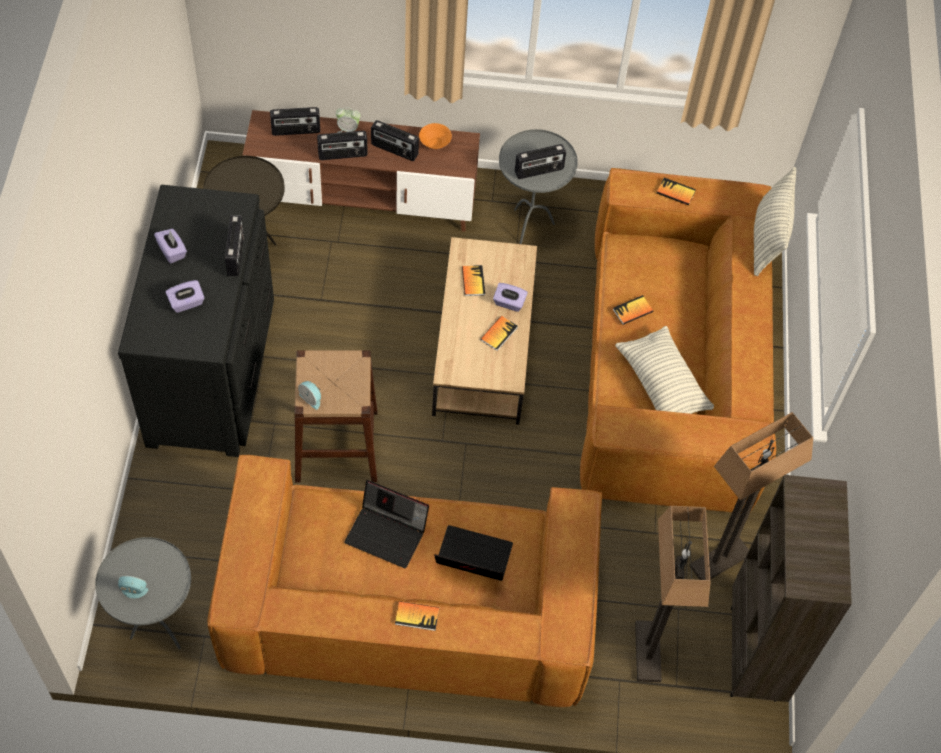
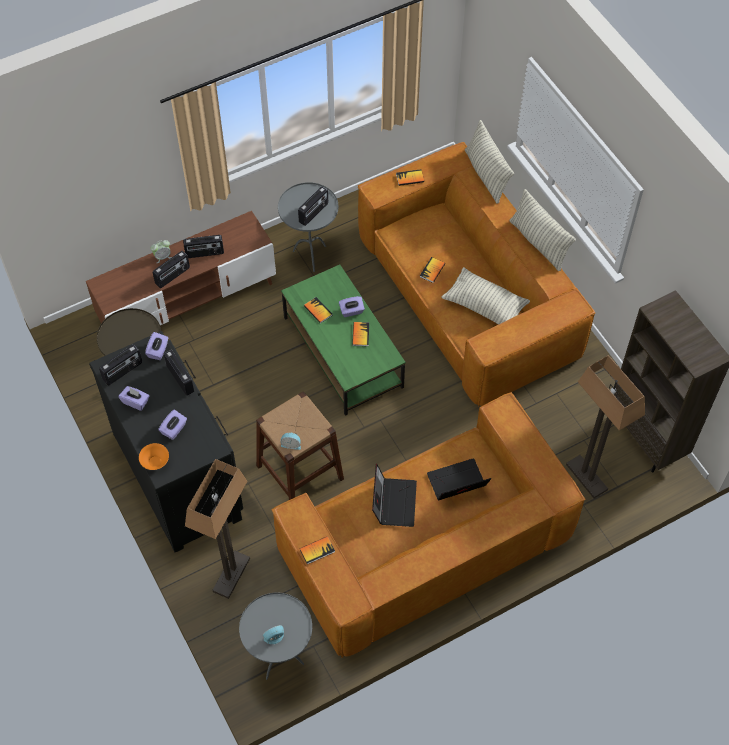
camera: 30 degrees left, 0 degrees up
radio [270,107,320,136] -> radio moved to [99,345,142,385]
laptop [344,480,429,568] -> laptop turned 75 degrees counterclockwise [372,464,417,527]
book [395,601,439,631] -> book moved to [300,536,335,564]
orange bowl [419,123,452,149] -> orange bowl moved to [139,443,169,470]
brown coffee table [432,237,537,425] -> green coffee table [281,264,406,416]
floor lamp [689,412,813,580] -> floor lamp moved to [185,459,250,599]
none -> purple tissue box [145,332,169,360]
none -> pillow [510,189,576,271]

